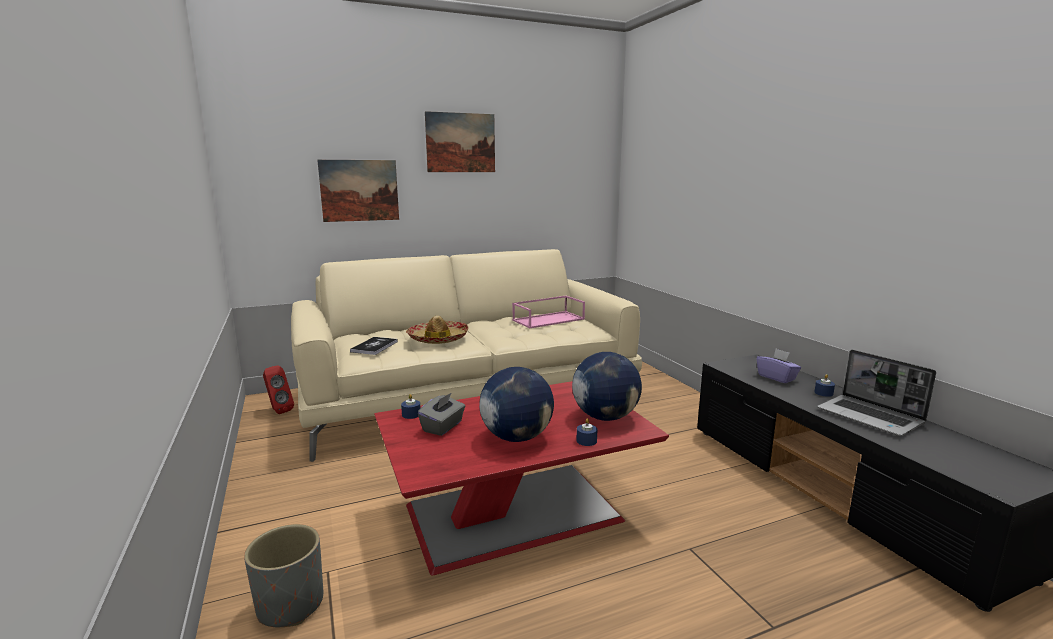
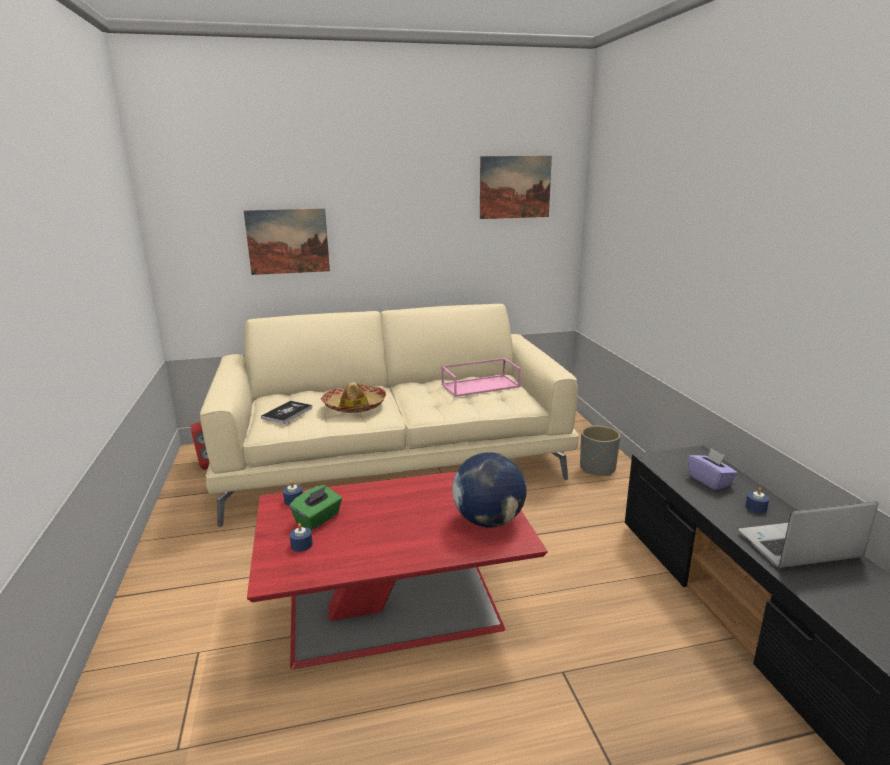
camera: 10 degrees right, 5 degrees up
grey planter [244,524,323,627] -> grey planter moved to [580,426,621,476]
grey tissue box [418,392,465,436] -> green tissue box [289,485,342,530]
picture [425,111,495,172] -> picture moved to [480,156,552,219]
globe [479,367,554,442] -> none
blue candle [577,418,597,446] -> blue candle moved to [289,523,313,552]
laptop [817,350,936,436] -> laptop turned 105 degrees clockwise [738,501,878,569]

